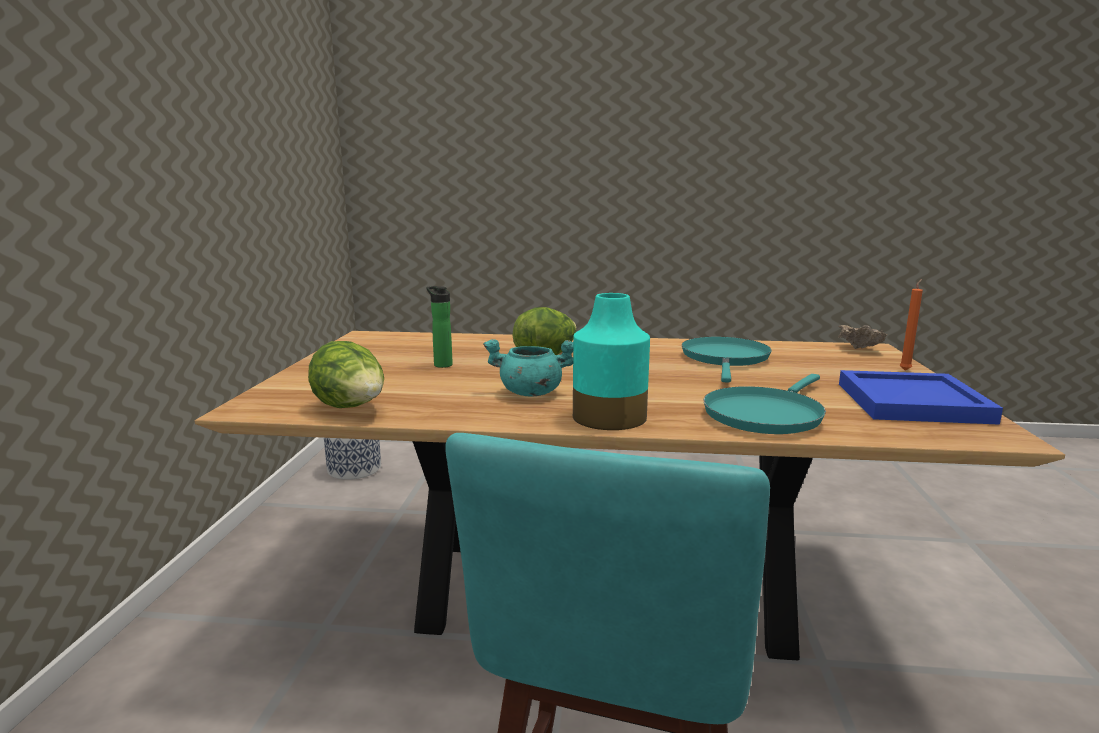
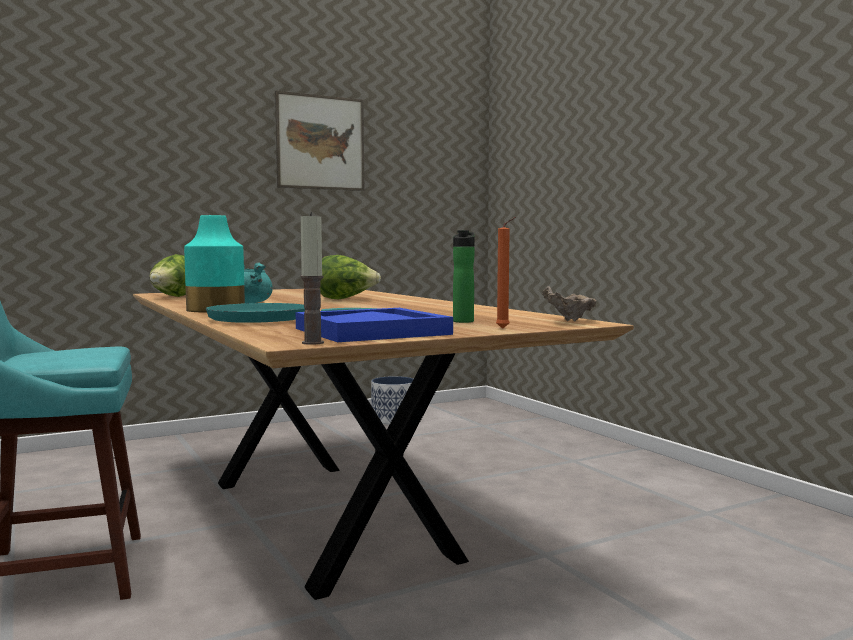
camera: 55 degrees right, 10 degrees down
bottle [426,286,453,368] -> bottle moved to [453,230,475,323]
turquoise frying pan [682,337,772,383] -> none
none -> picture [275,91,364,191]
none -> candle [300,212,324,345]

